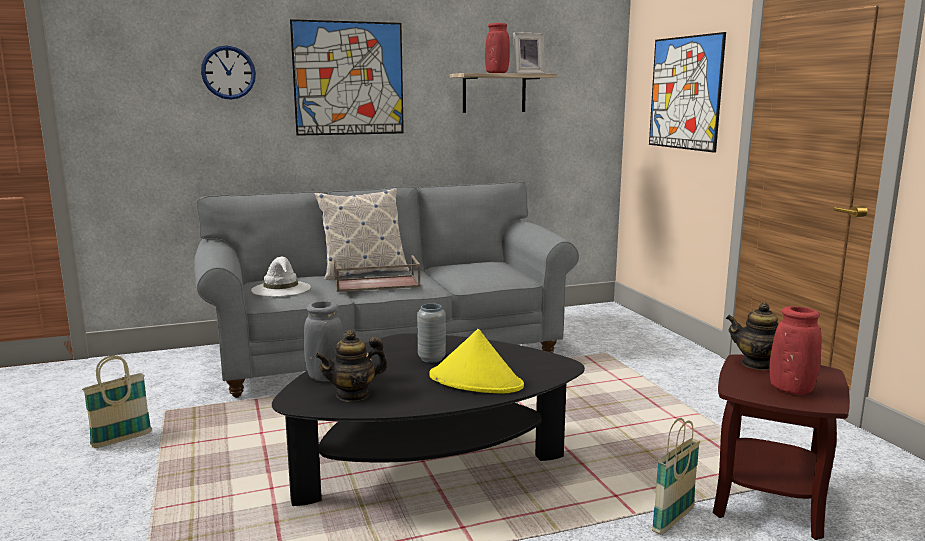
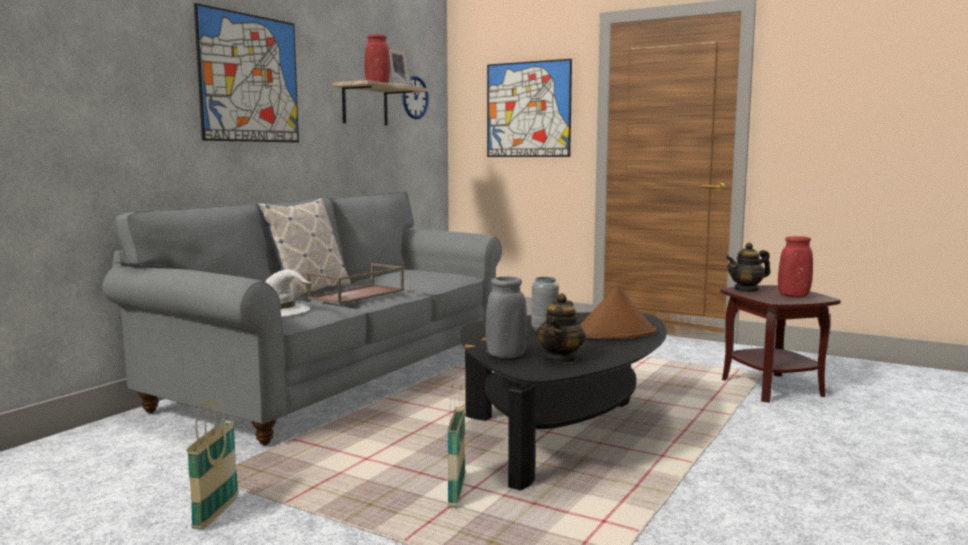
camera: 40 degrees left, 5 degrees down
wall clock [201,45,256,100] -> wall clock moved to [402,76,429,119]
yellow hat [429,329,524,393] -> brown hat [580,285,657,339]
basket [652,418,700,535] -> basket moved to [448,384,465,508]

